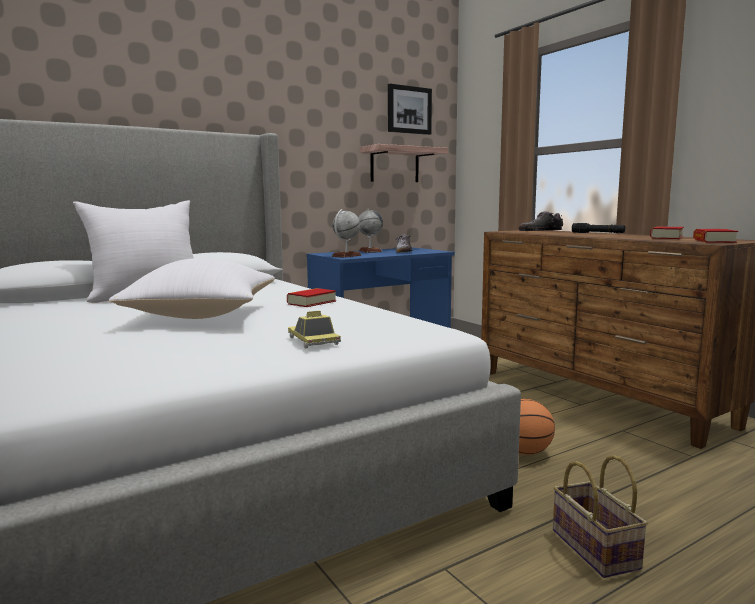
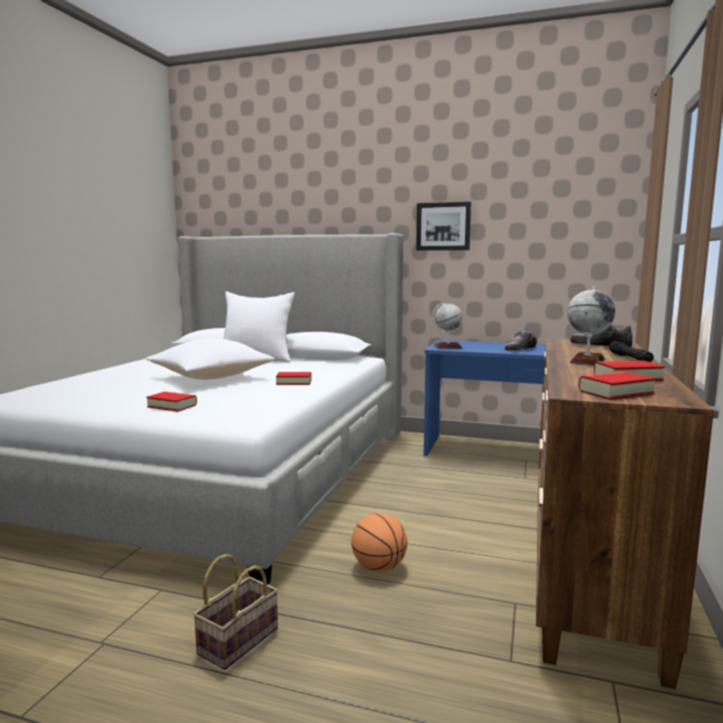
camera: 50 degrees right, 0 degrees up
toy car [288,310,341,349] -> book [146,391,197,412]
globe [359,208,383,253] -> globe moved to [567,287,615,365]
shelf [360,144,448,182] -> none
picture [388,84,432,135] -> picture moved to [416,202,471,250]

